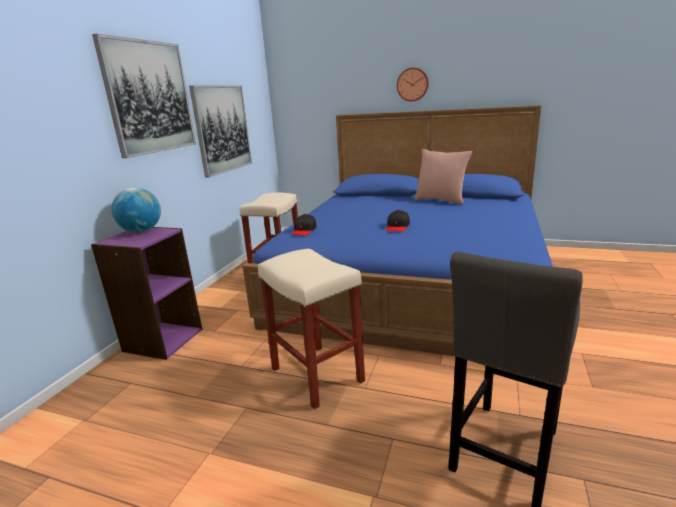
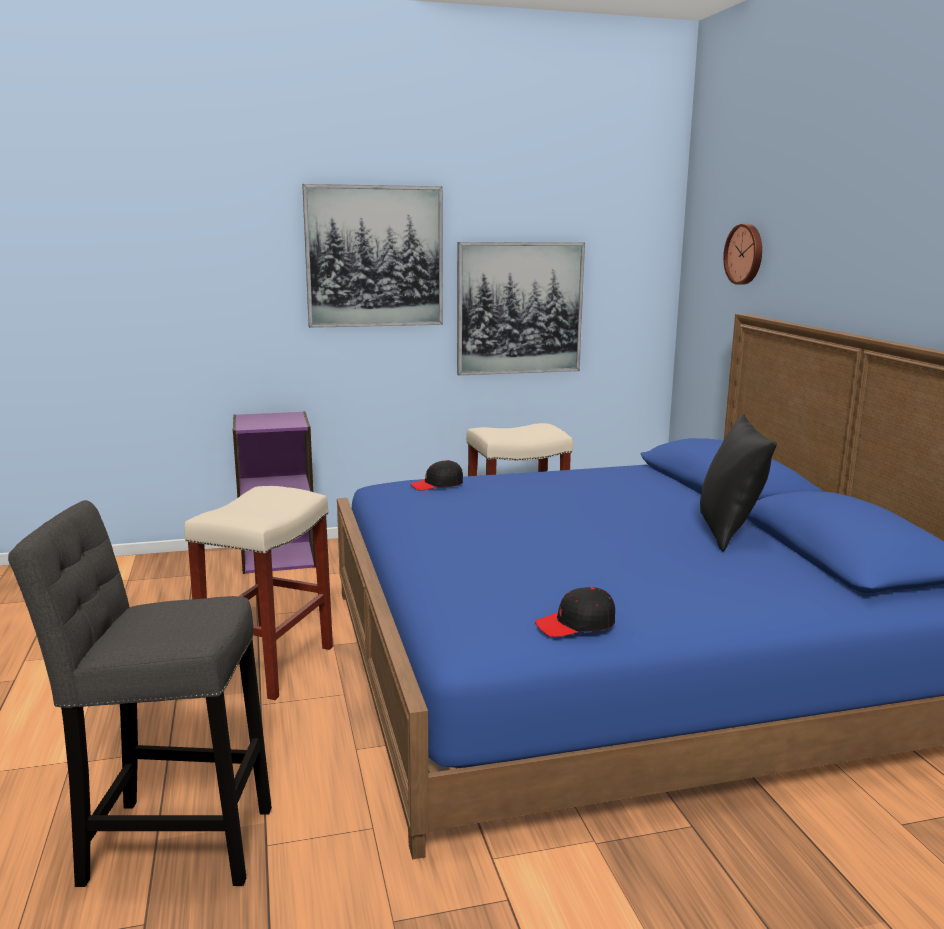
camera: 55 degrees right, 5 degrees down
globe [111,188,161,233] -> none
black cap [387,210,410,232] -> black cap moved to [535,587,615,637]
wall clock [397,68,429,101] -> wall clock moved to [723,224,762,285]
pink pillow [415,149,472,205] -> black pillow [700,414,777,551]

